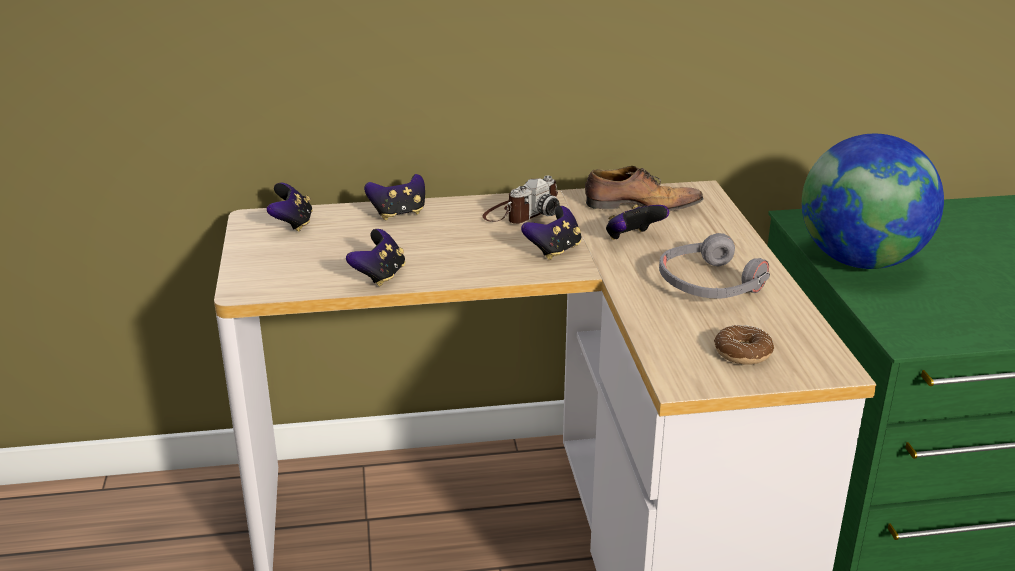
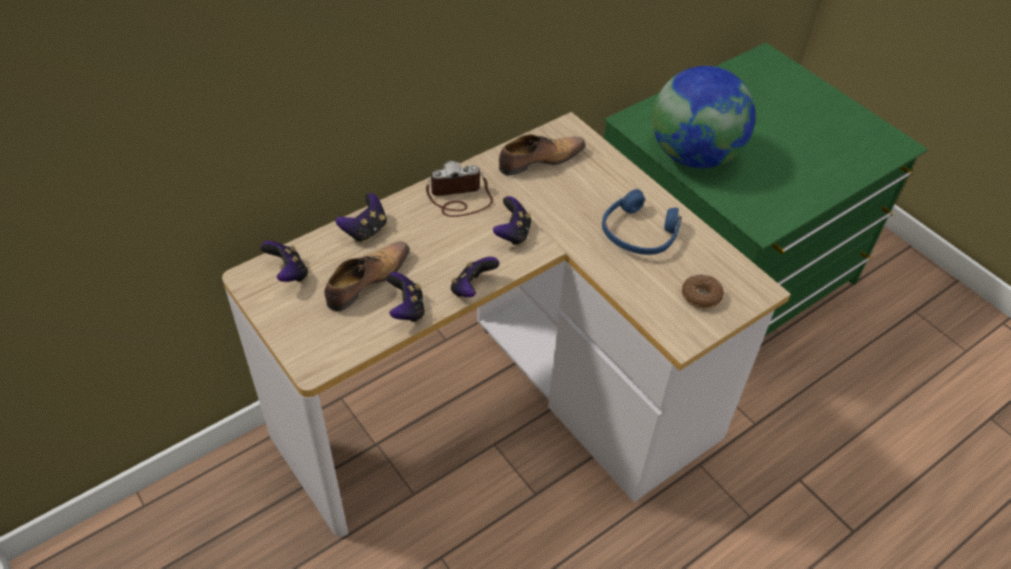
camera: 30 degrees left, 20 degrees up
camera [482,176,560,224] -> camera turned 120 degrees counterclockwise [426,161,493,217]
game controller [606,205,669,240] -> game controller moved to [451,257,500,297]
grey headphones [659,233,770,298] -> blue headphones [602,189,681,255]
none -> shoe [324,241,410,311]

